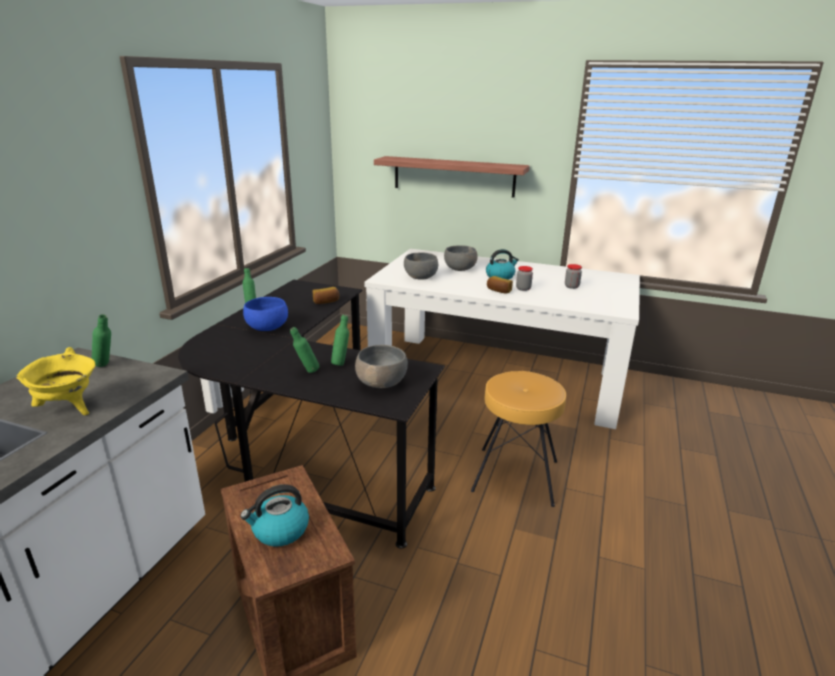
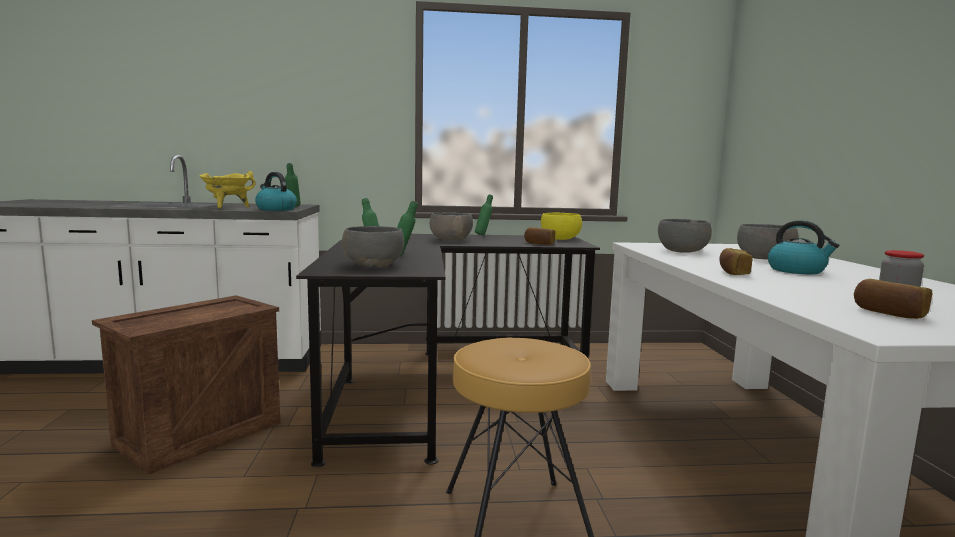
camera: 65 degrees right, 15 degrees down
kettle [240,484,309,547] -> kettle moved to [255,172,297,211]
blue bowl [243,297,288,331] -> grey bowl [430,212,473,241]
shelf [374,156,530,198] -> none
jar [516,266,533,291] -> none
none -> yellow bowl [541,213,582,240]
none -> bread [854,279,932,319]

